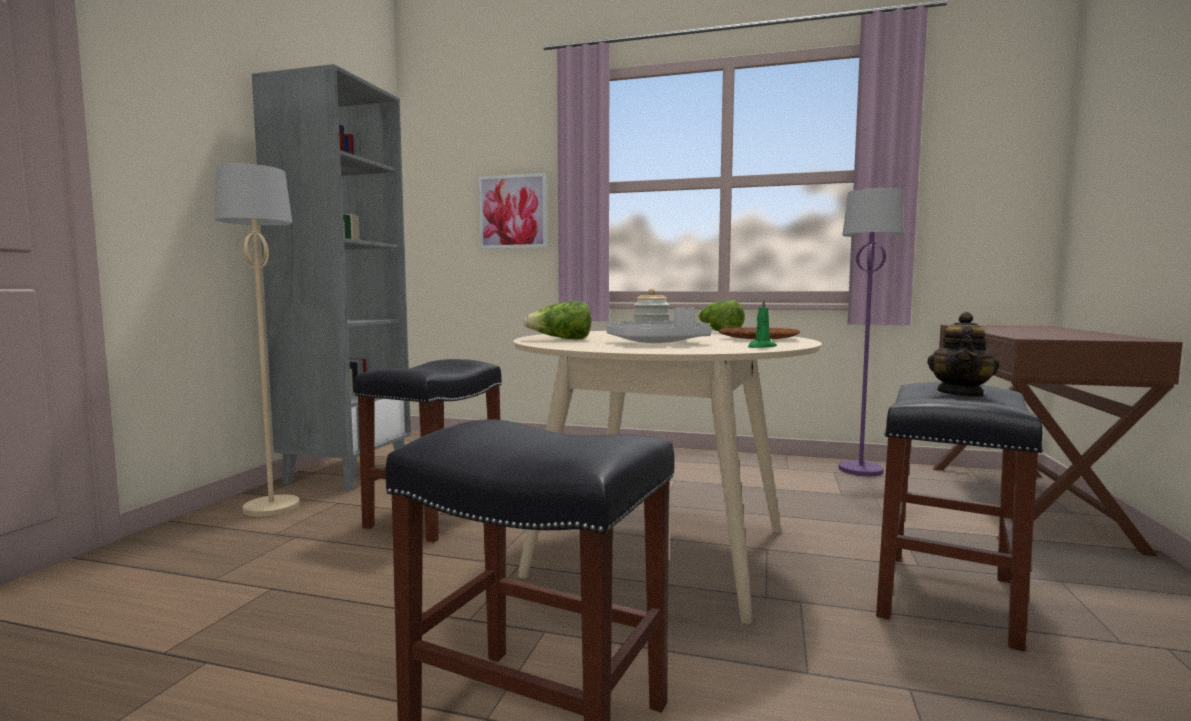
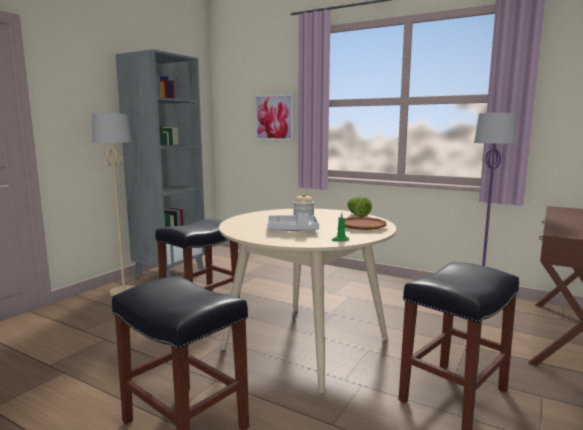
camera: 15 degrees right, 5 degrees up
lettuce [523,301,591,339] -> none
teapot [927,312,999,397] -> none

